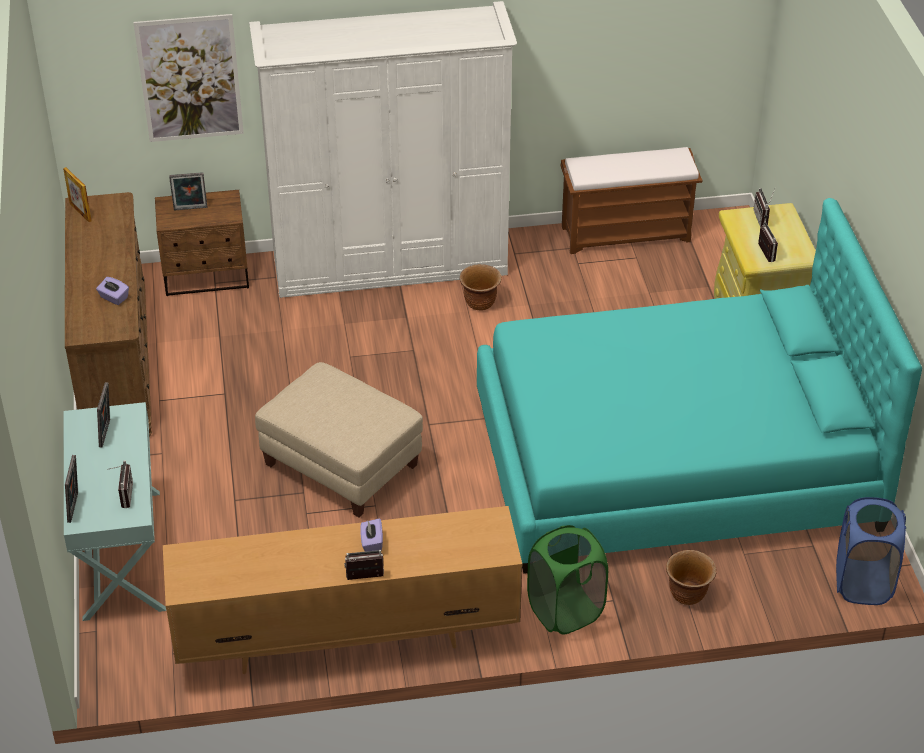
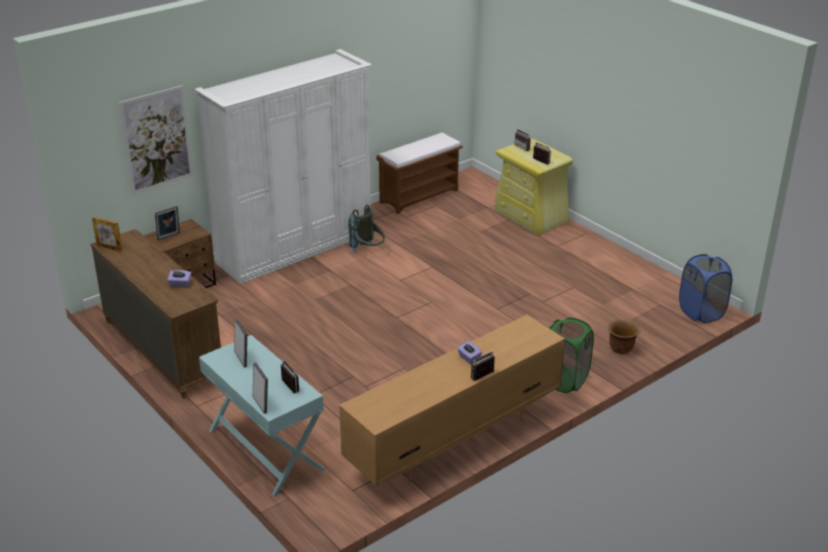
camera: 30 degrees left, 10 degrees down
beige ottoman [255,362,423,517] -> none
brown planter [460,264,502,311] -> grey backpack [348,205,385,252]
turquoise bed [477,198,922,574] -> none

